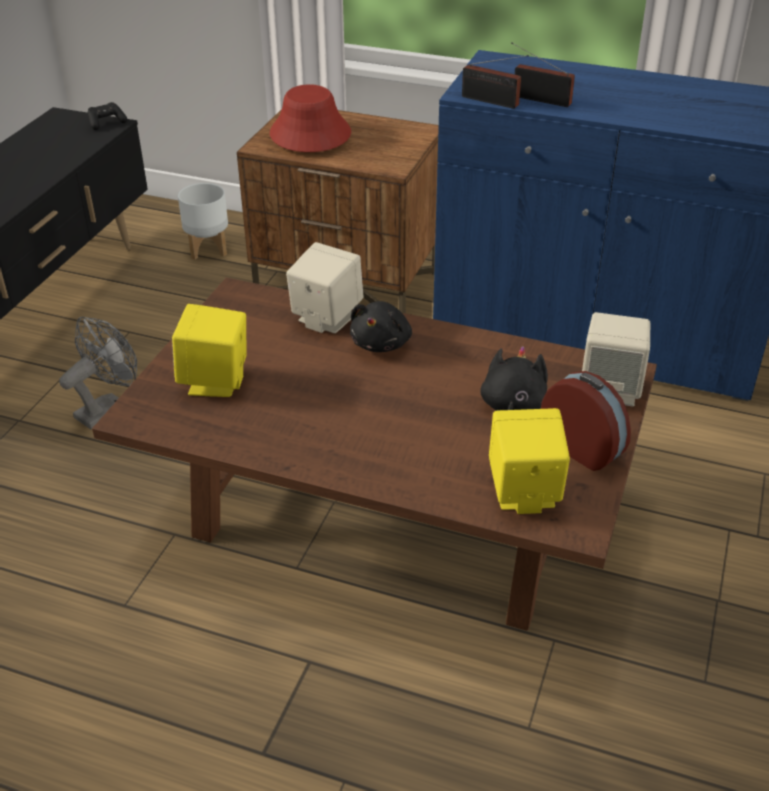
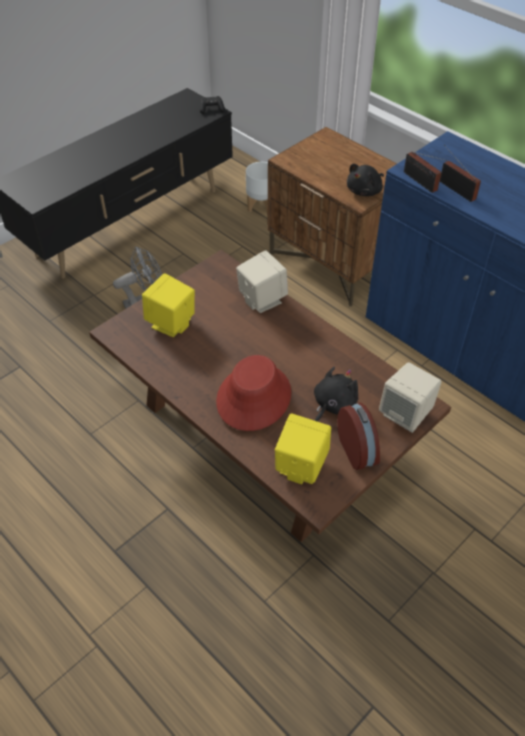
camera: 25 degrees right, 10 degrees up
red hat [270,84,351,152] -> red hat moved to [216,355,291,431]
black plush toy [350,301,412,352] -> black plush toy moved to [347,164,384,196]

